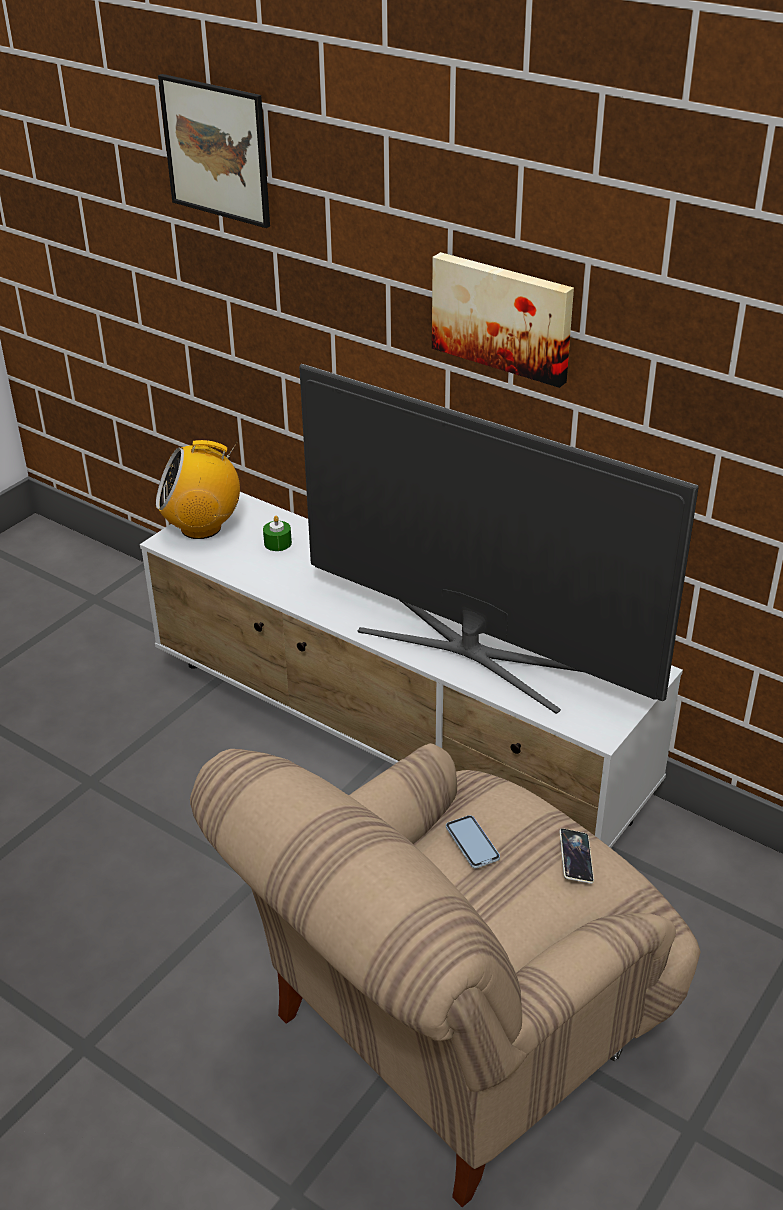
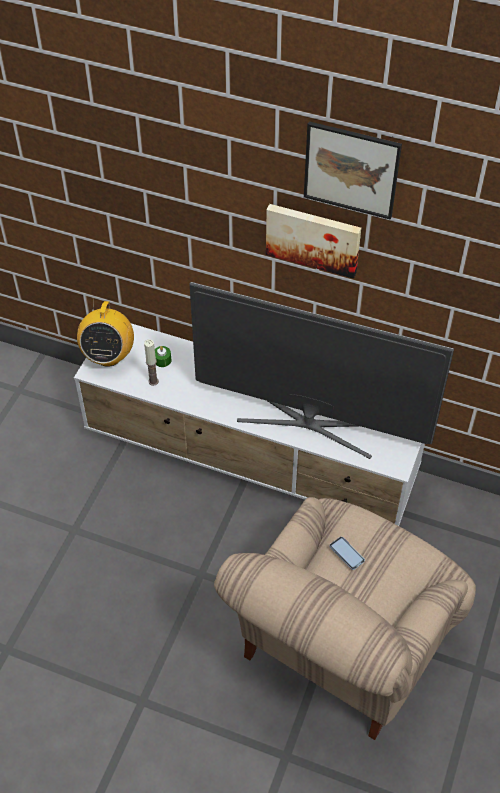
camera: 15 degrees left, 15 degrees up
radio [156,440,240,539] -> radio turned 60 degrees counterclockwise [77,298,134,367]
picture [158,74,270,228] -> picture moved to [304,121,402,220]
phone [559,828,594,884] -> none
none -> candle [144,340,159,386]

